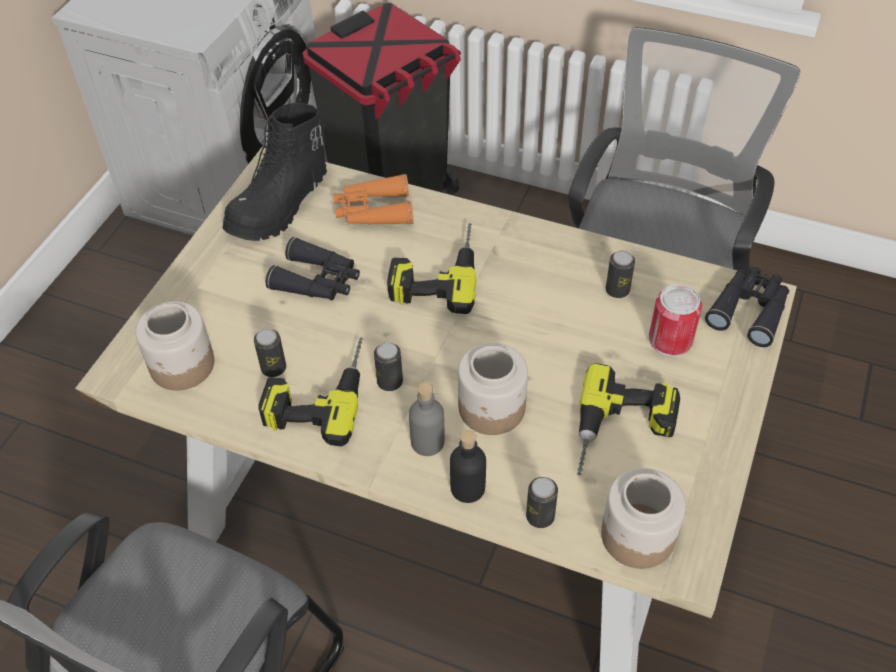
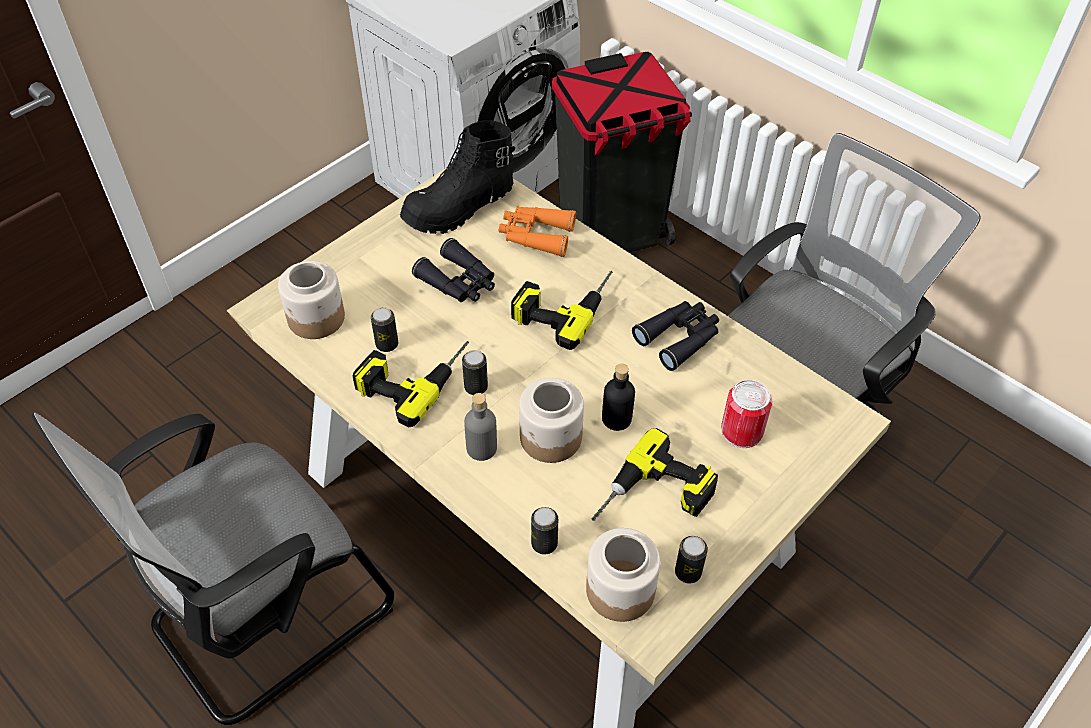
camera: 20 degrees right, 0 degrees up
black bottle [450,430,486,503] -> black bottle moved to [602,363,635,431]
can [606,250,635,298] -> can moved to [675,536,708,583]
black binoculars [705,267,789,347] -> black binoculars moved to [632,301,719,371]

